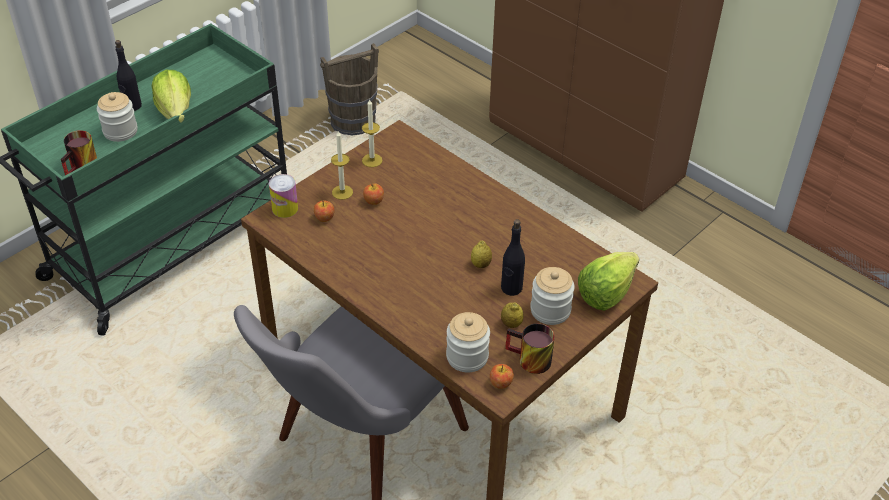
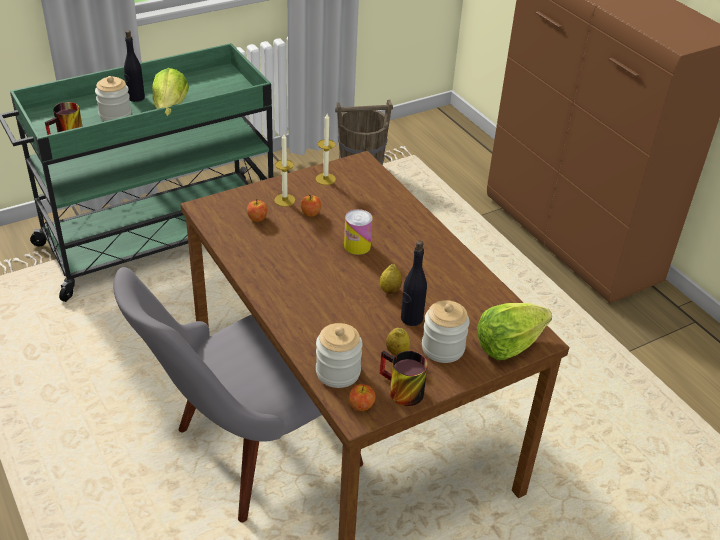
camera: 15 degrees right, 5 degrees down
can [269,174,298,218] -> can moved to [344,209,373,255]

